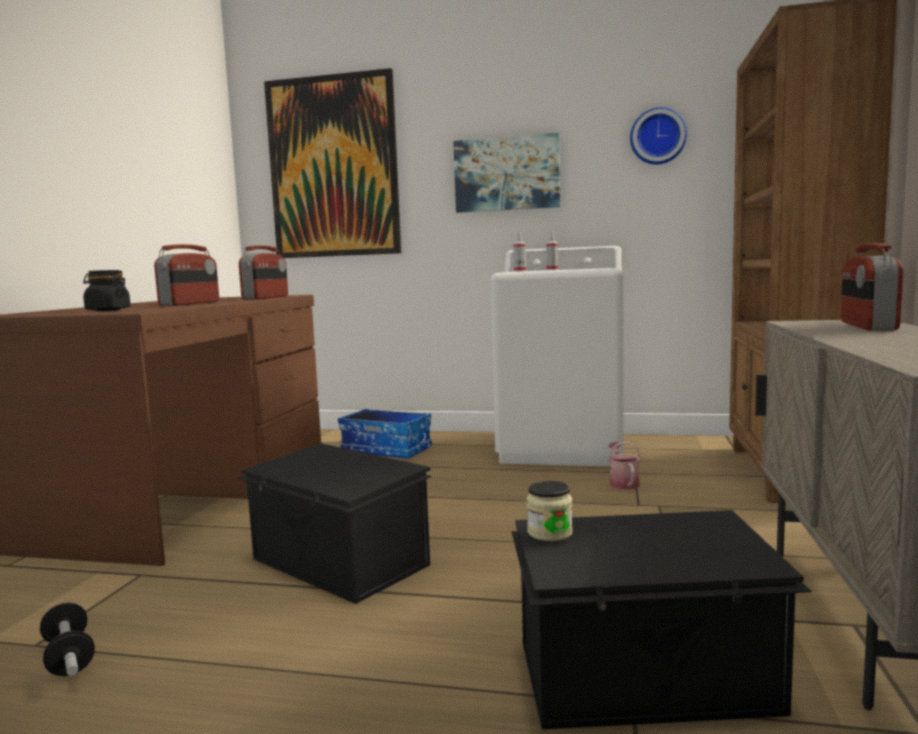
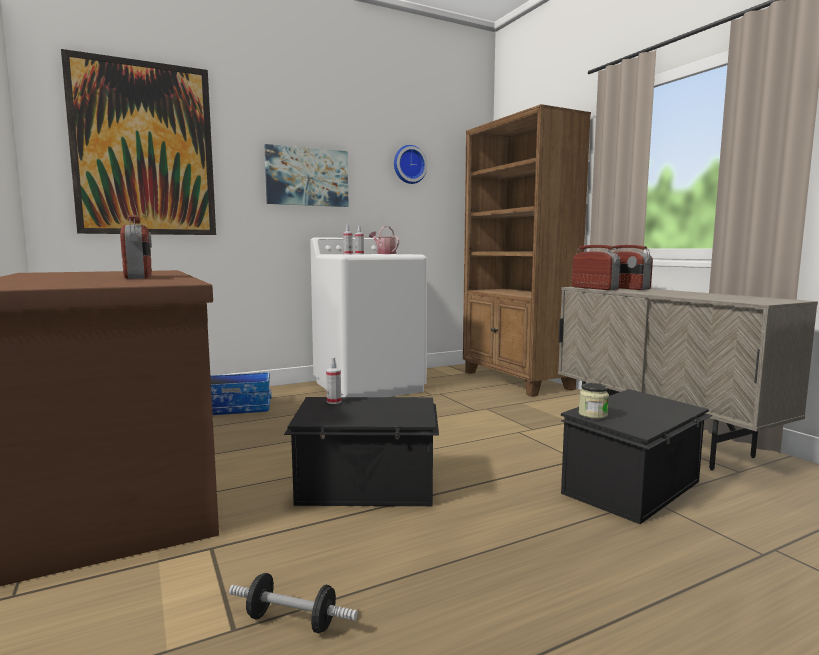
camera: 40 degrees left, 0 degrees up
black jar [83,270,131,311] -> none
radio [239,245,288,300] -> radio moved to [572,245,621,290]
watering can [608,442,641,489] -> watering can moved to [369,226,399,254]
none -> spray bottle [326,357,341,404]

